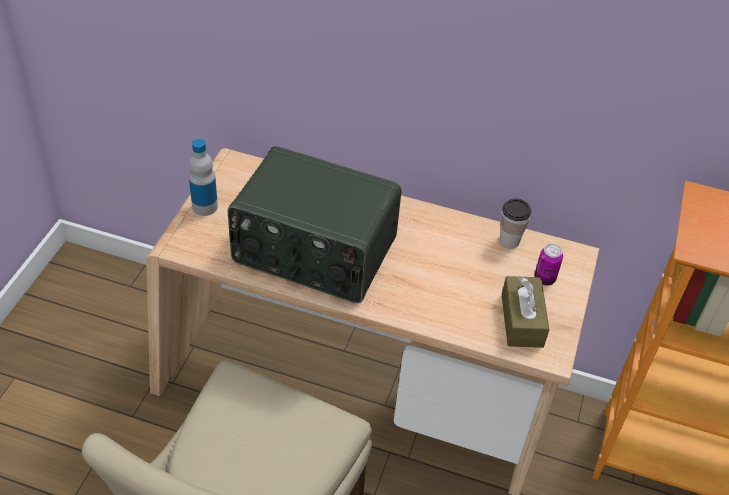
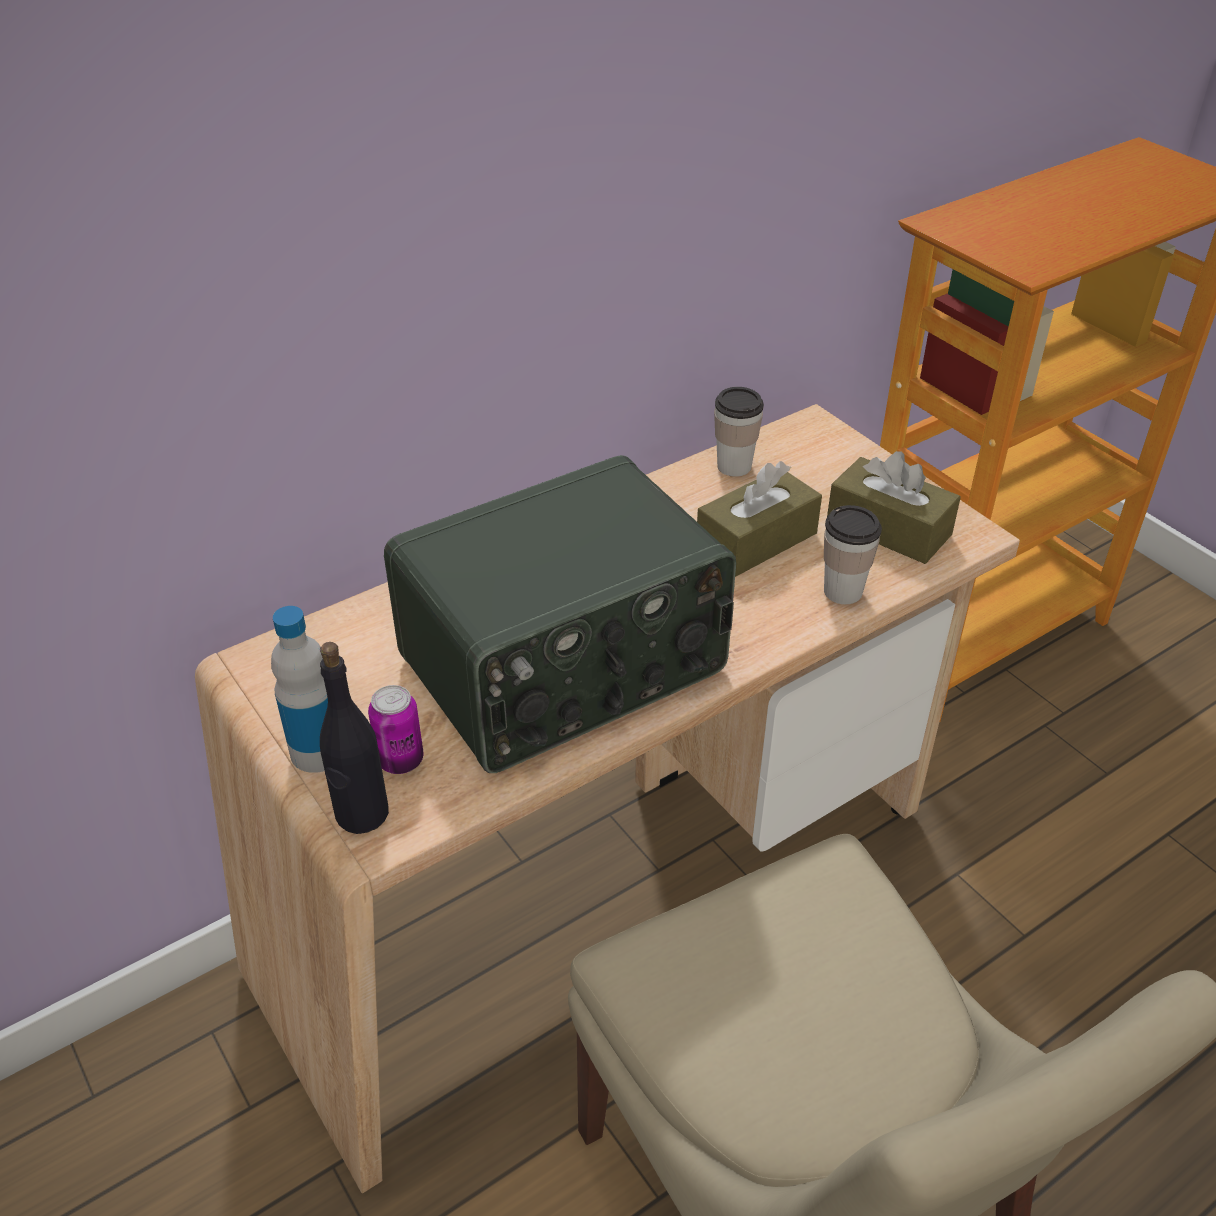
camera: 50 degrees left, 5 degrees down
can [534,244,563,285] -> can moved to [368,685,424,774]
none -> black bottle [320,642,389,834]
none -> brown tissue box [697,461,822,577]
none -> cup [824,505,882,604]

